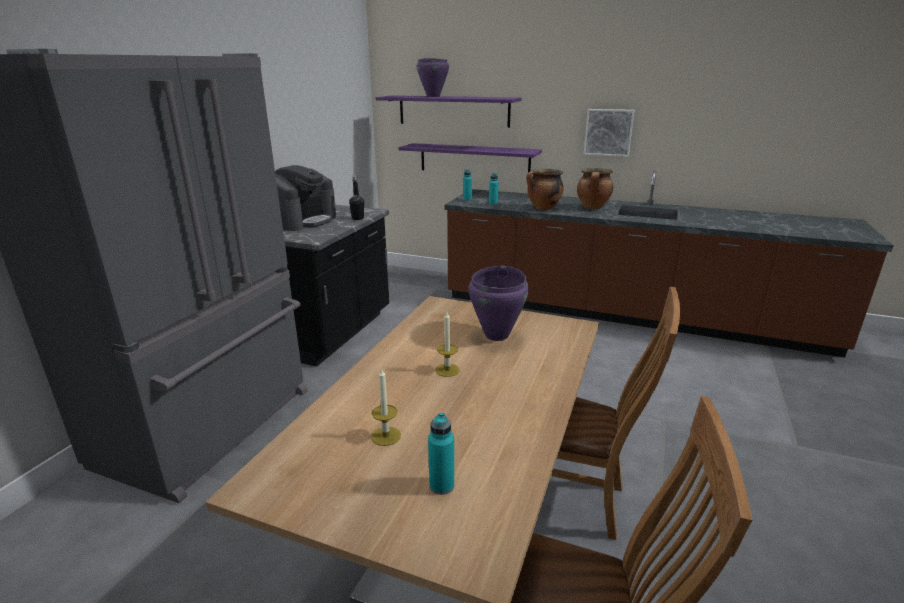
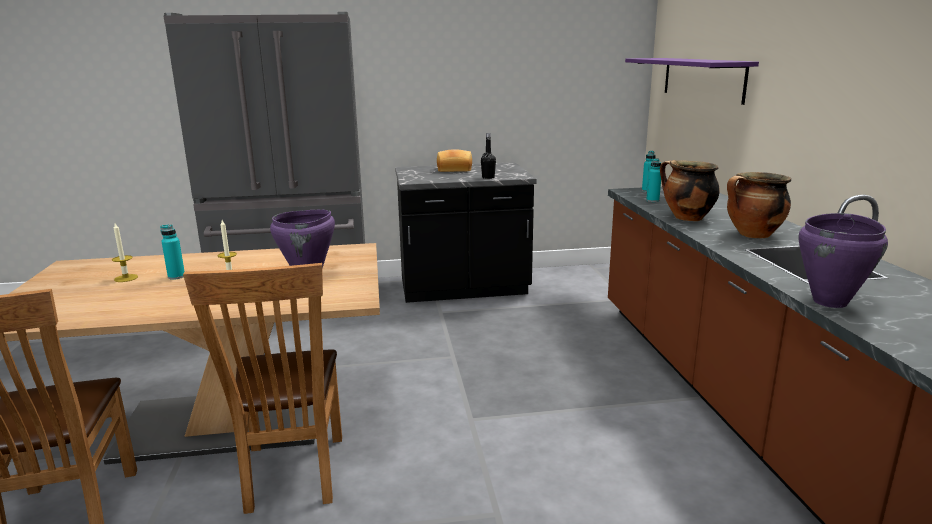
camera: 60 degrees right, 5 degrees down
coffee machine [275,165,336,231] -> bread [437,149,472,172]
purple shelf [398,143,542,173] -> none
purple cooking pot [417,58,449,97] -> purple cooking pot moved to [799,213,888,308]
turquoise bottle [428,413,454,495] -> turquoise bottle moved to [160,224,185,280]
picture [584,109,635,157] -> none

